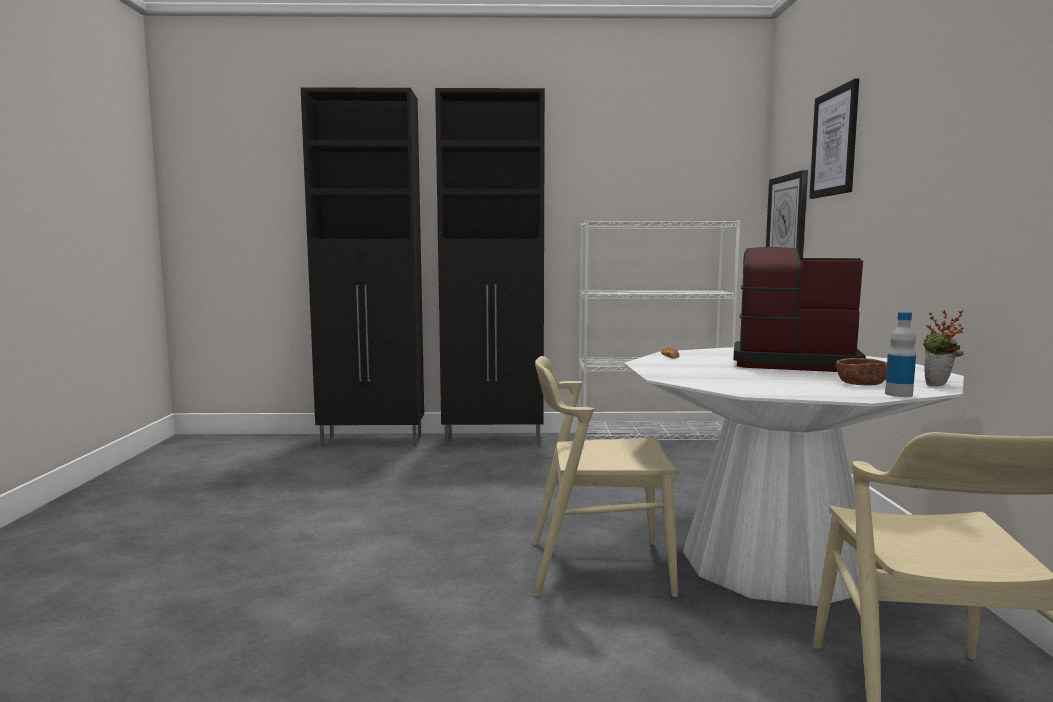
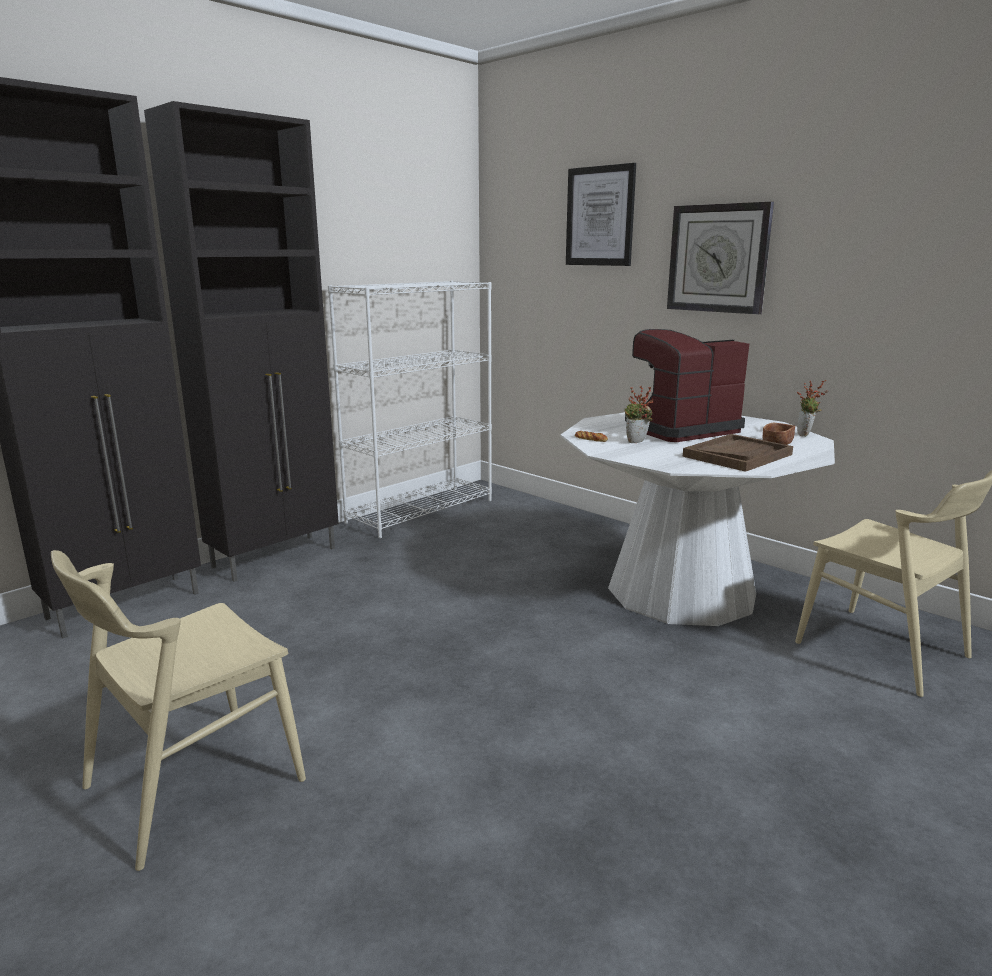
camera: 45 degrees left, 10 degrees up
beige chair [533,356,679,597] -> beige chair moved to [51,550,306,871]
wall clock [766,170,808,258] -> wall clock moved to [667,202,774,314]
bottle [885,312,916,397] -> none
none -> potted plant [625,386,653,443]
none -> brown tray [683,434,793,472]

